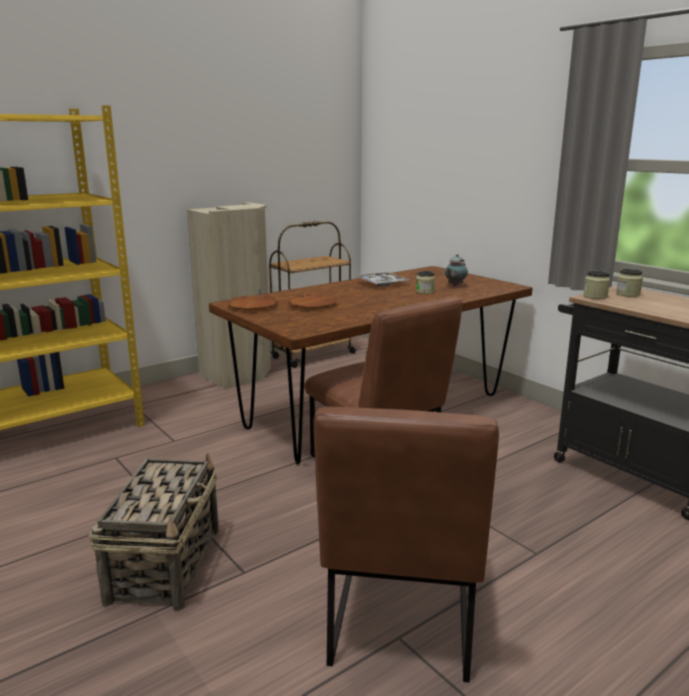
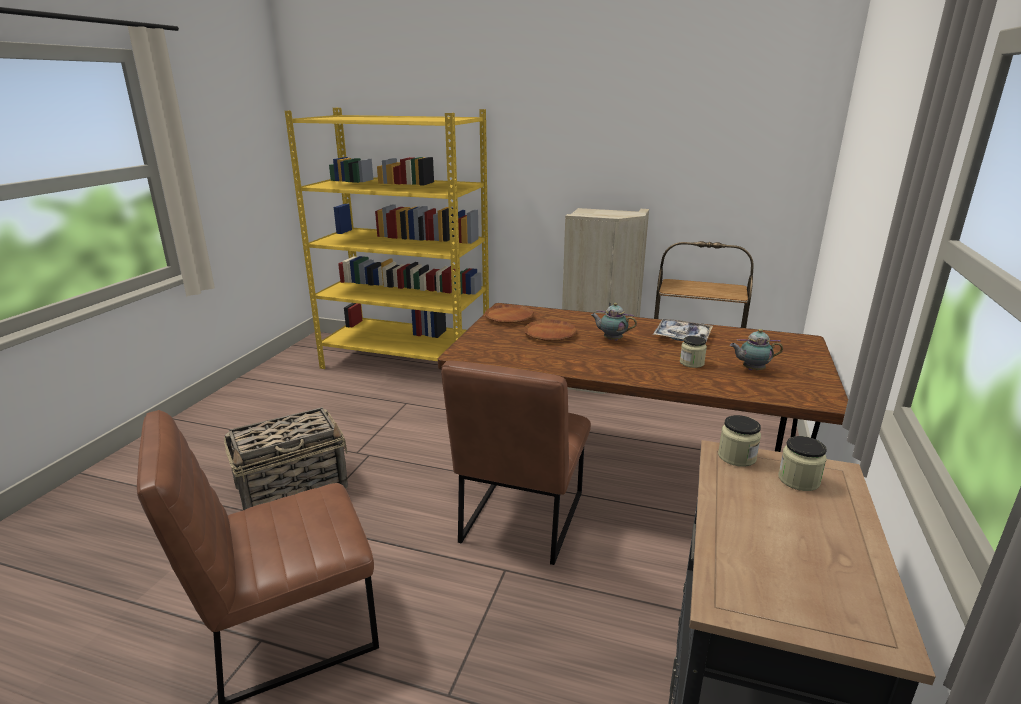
camera: 55 degrees right, 5 degrees up
none -> teapot [591,303,637,341]

